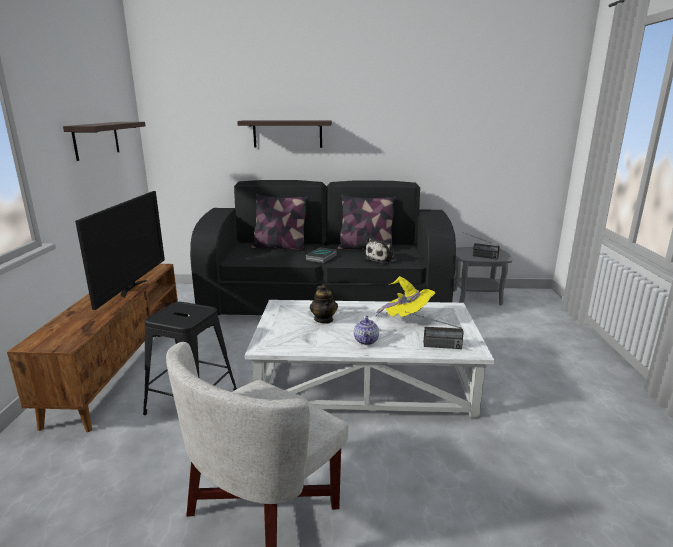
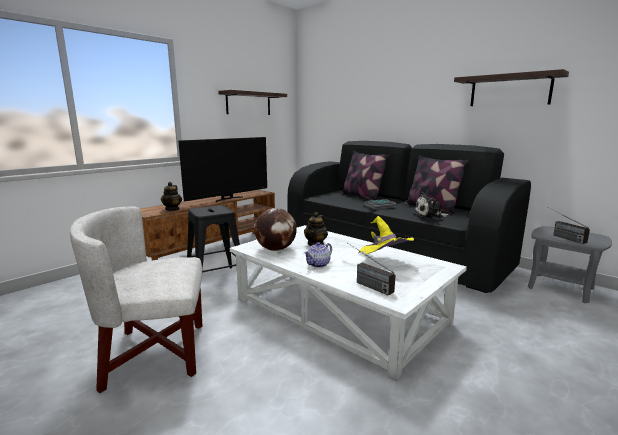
camera: 40 degrees right, 5 degrees down
shelf [237,120,332,148] -> shelf moved to [454,69,569,106]
none -> teapot [161,182,182,211]
none -> globe [254,208,297,251]

